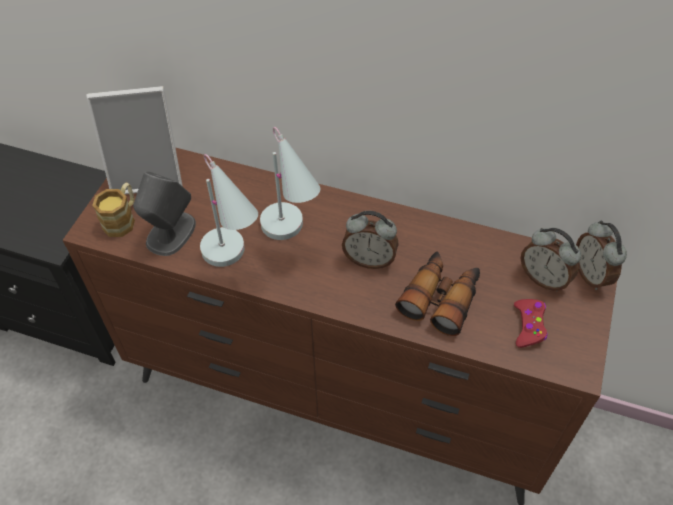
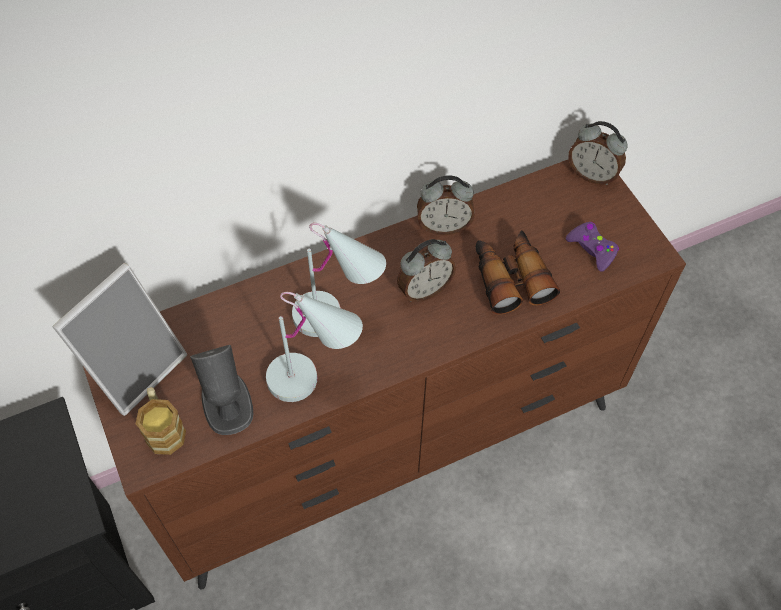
camera: 45 degrees left, 5 degrees up
red game controller [514,299,548,348] -> purple game controller [566,222,619,272]
alarm clock [521,228,581,291] -> alarm clock moved to [417,175,475,235]

